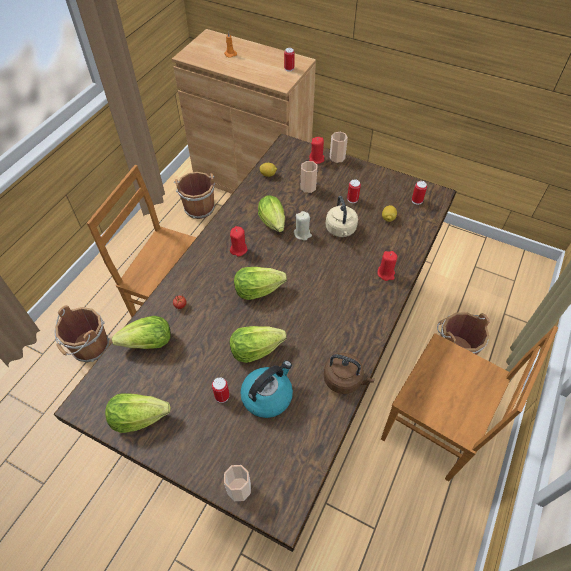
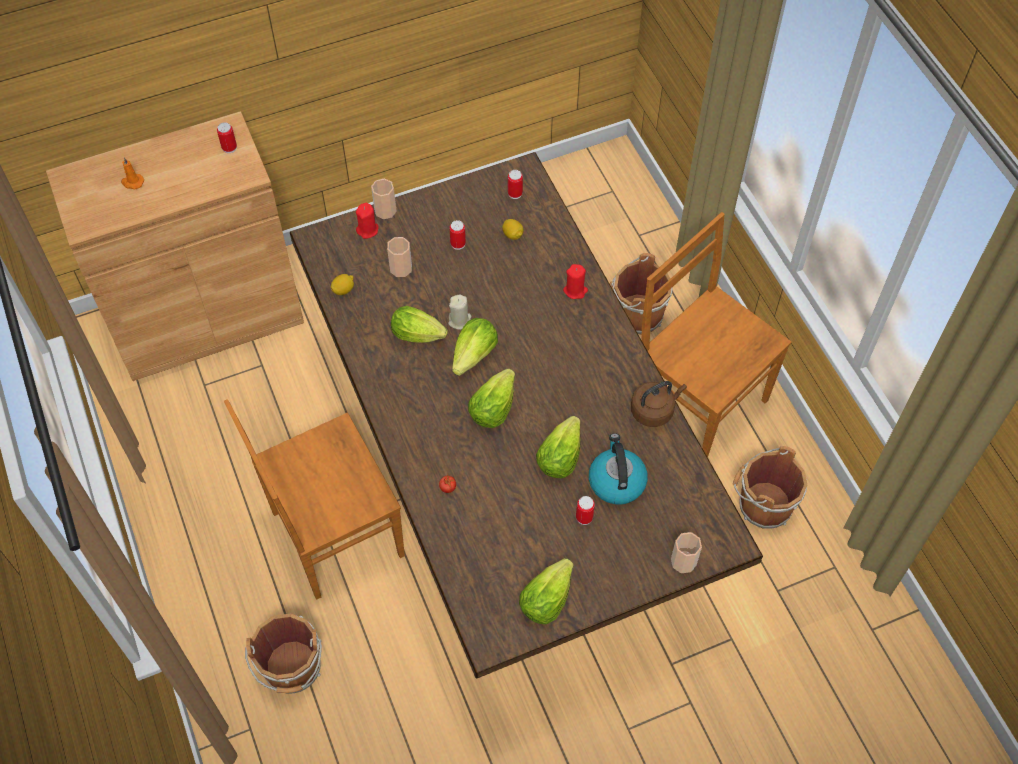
camera: 50 degrees left, 5 degrees up
lettuce [112,316,171,349] -> lettuce moved to [452,318,498,376]
brown bucket [174,172,215,219] -> brown bucket moved to [733,446,807,529]
red candle [230,226,248,256] -> none
beige kettle [326,196,358,237] -> none
brown chair [381,326,558,481] -> brown chair turned 120 degrees counterclockwise [641,212,791,457]

